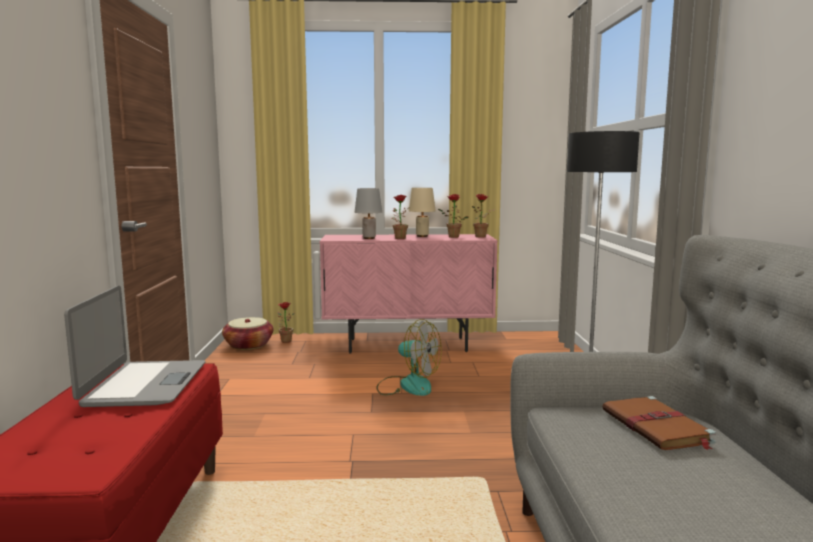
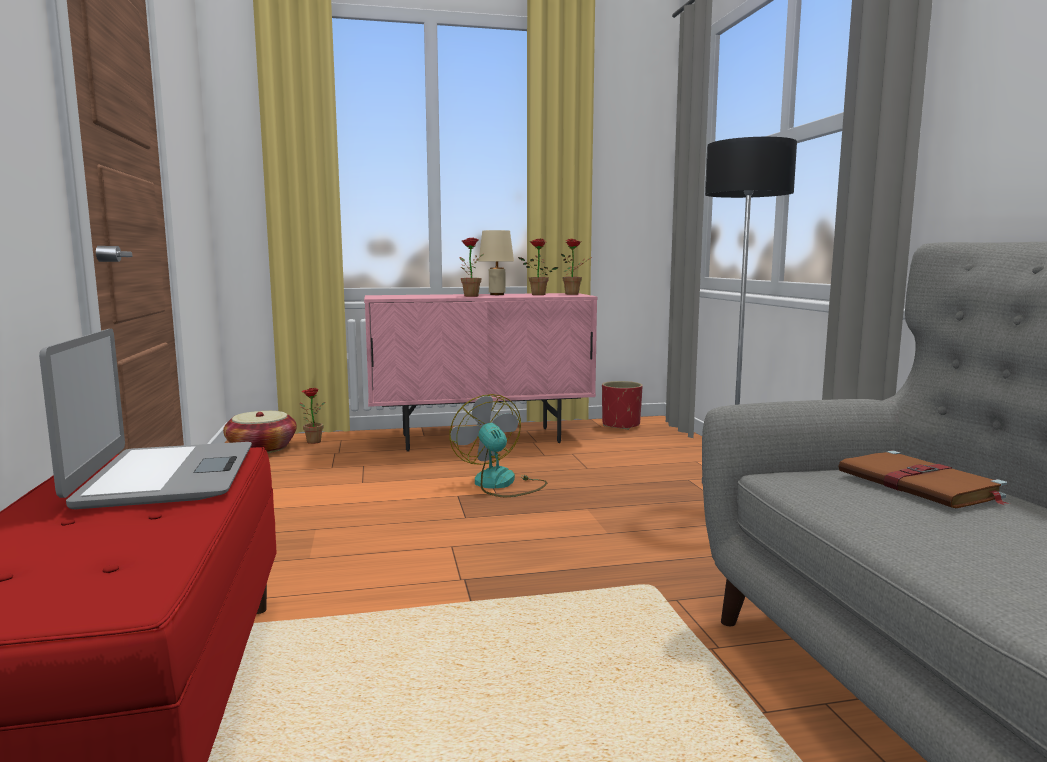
camera: 10 degrees left, 0 degrees up
grey table lamp [355,188,382,239] -> none
fan [376,319,442,396] -> fan turned 135 degrees counterclockwise [450,394,547,498]
none -> red planter [602,381,643,430]

